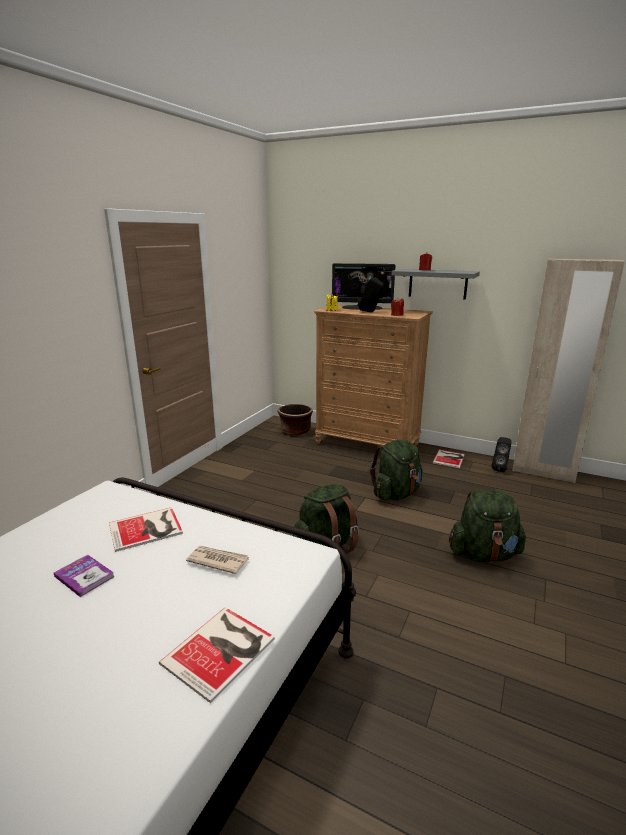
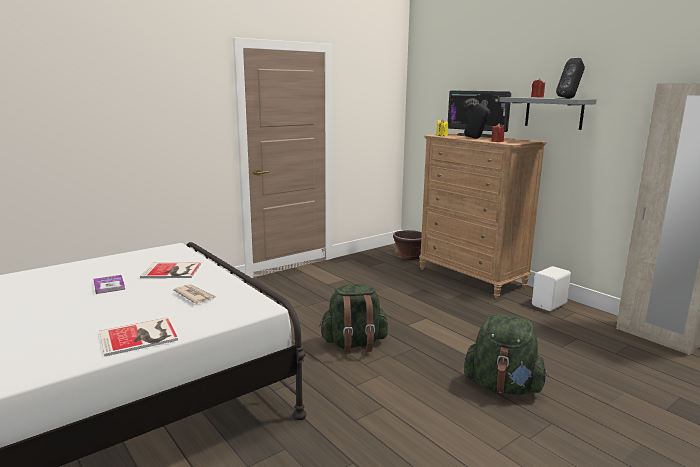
camera: 25 degrees right, 5 degrees down
green backpack [370,439,423,500] -> none
book [433,450,465,468] -> white speaker [532,266,571,311]
black speaker [492,437,512,472] -> black speaker moved to [556,58,585,99]

